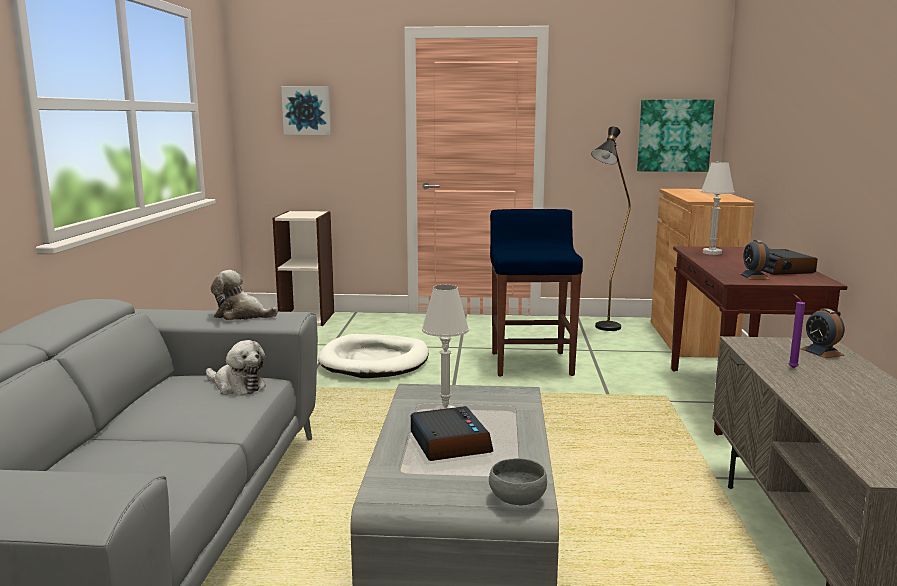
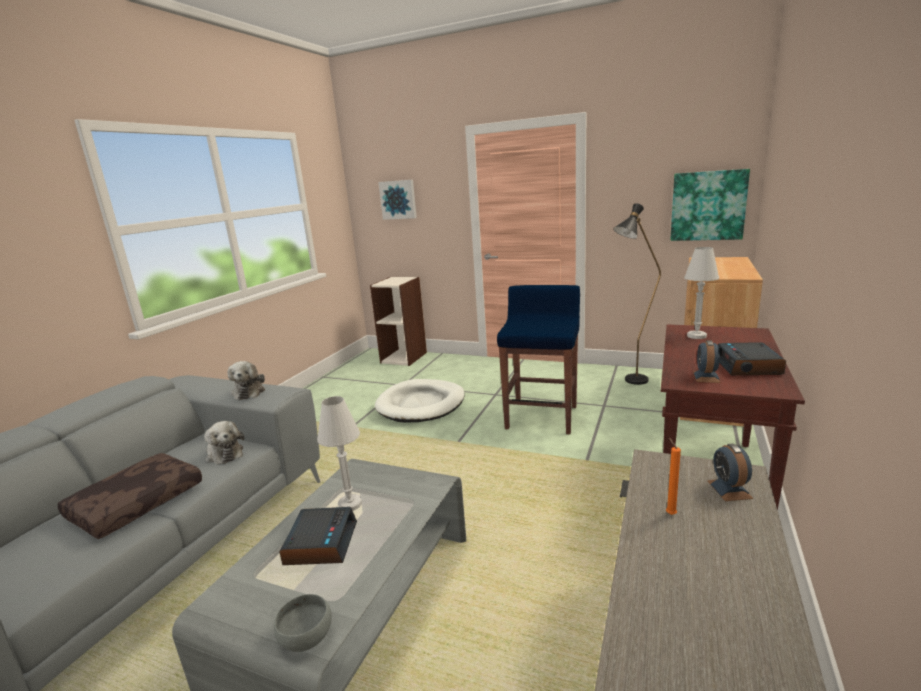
camera: 20 degrees right, 5 degrees up
plush toy [211,270,278,320] -> plush toy turned 135 degrees counterclockwise [227,361,265,400]
purple candle [789,294,805,368] -> orange candle [666,438,681,515]
none -> brown pillow [58,453,202,539]

